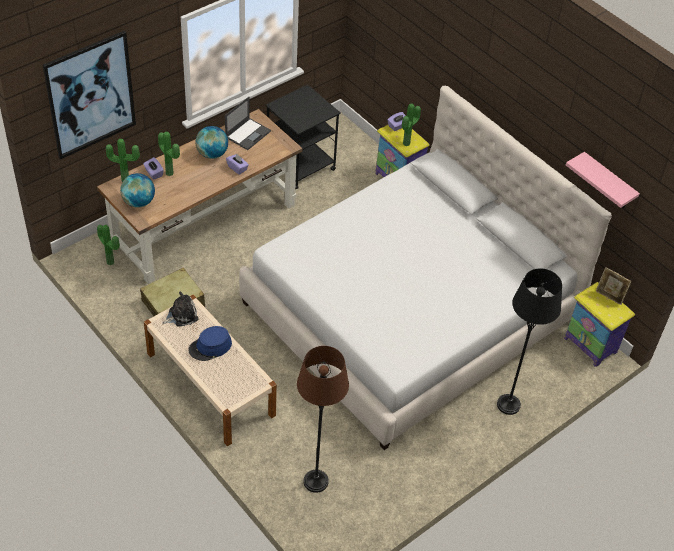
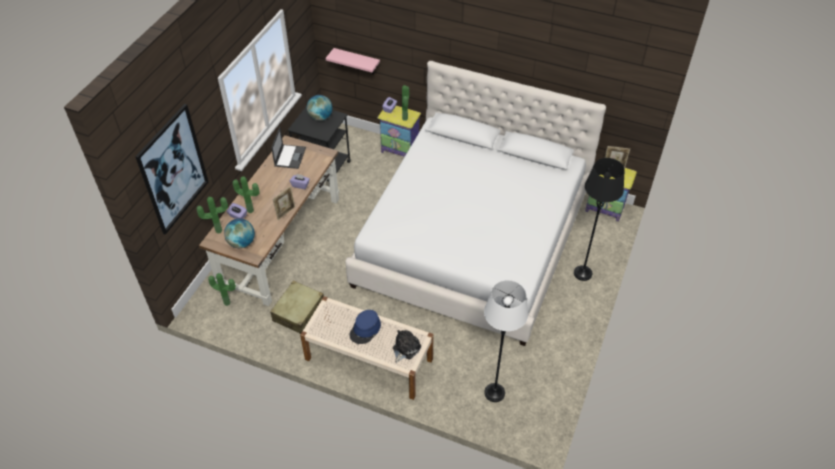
camera: 25 degrees left, 0 degrees up
plush toy [162,291,199,327] -> plush toy moved to [393,330,421,363]
globe [196,126,228,159] -> globe moved to [307,95,332,121]
brown floor lamp [297,346,349,493] -> white floor lamp [484,280,528,402]
pink shelf [566,152,640,208] -> pink shelf moved to [326,48,380,75]
none -> picture frame [273,186,295,220]

